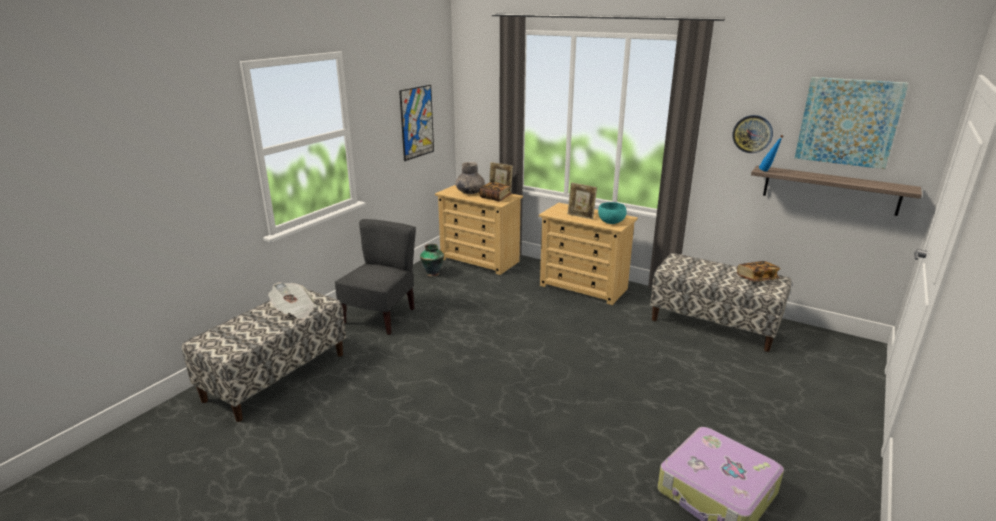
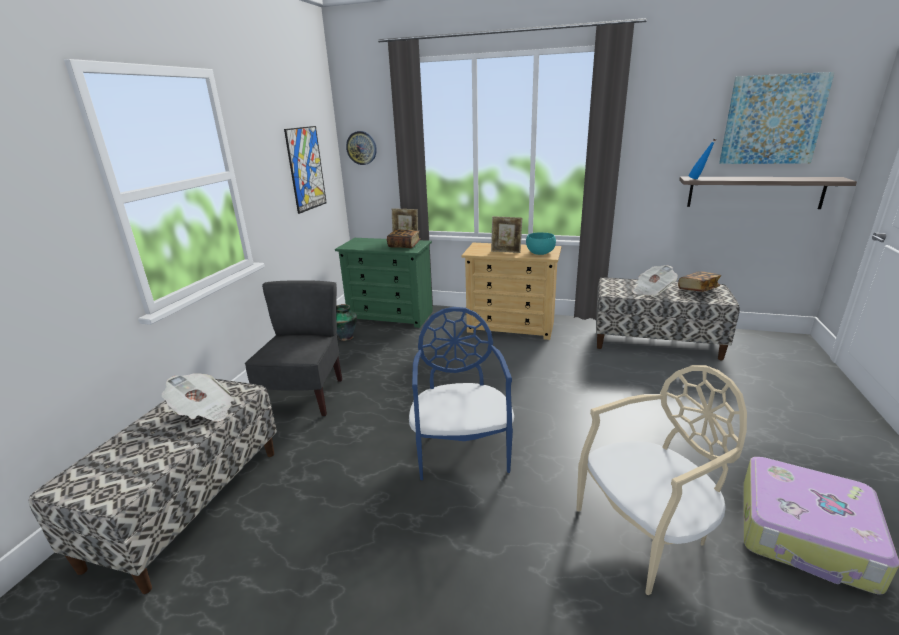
camera: 15 degrees left, 0 degrees up
beige dresser [435,185,523,275] -> green dresser [335,238,433,328]
grey vase [455,162,485,194] -> none
wall clock [732,115,773,153] -> wall clock moved to [346,131,377,165]
none -> blue chair [409,307,514,480]
none -> beige chair [576,365,747,595]
none -> newspaper [632,265,678,296]

